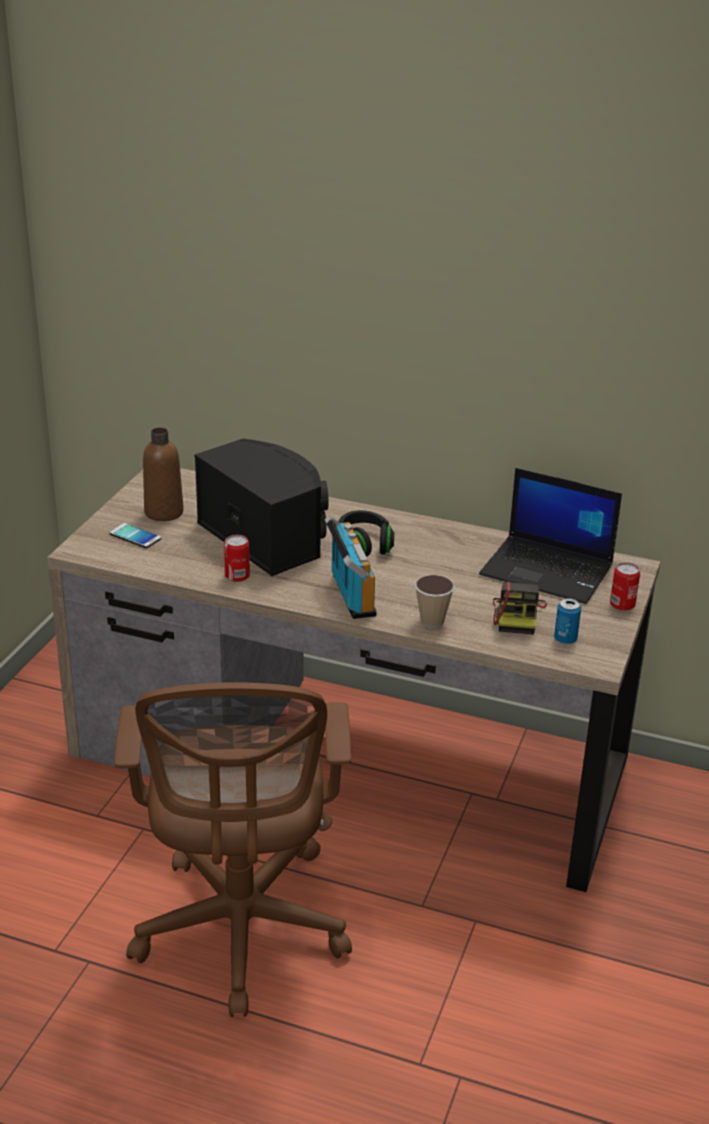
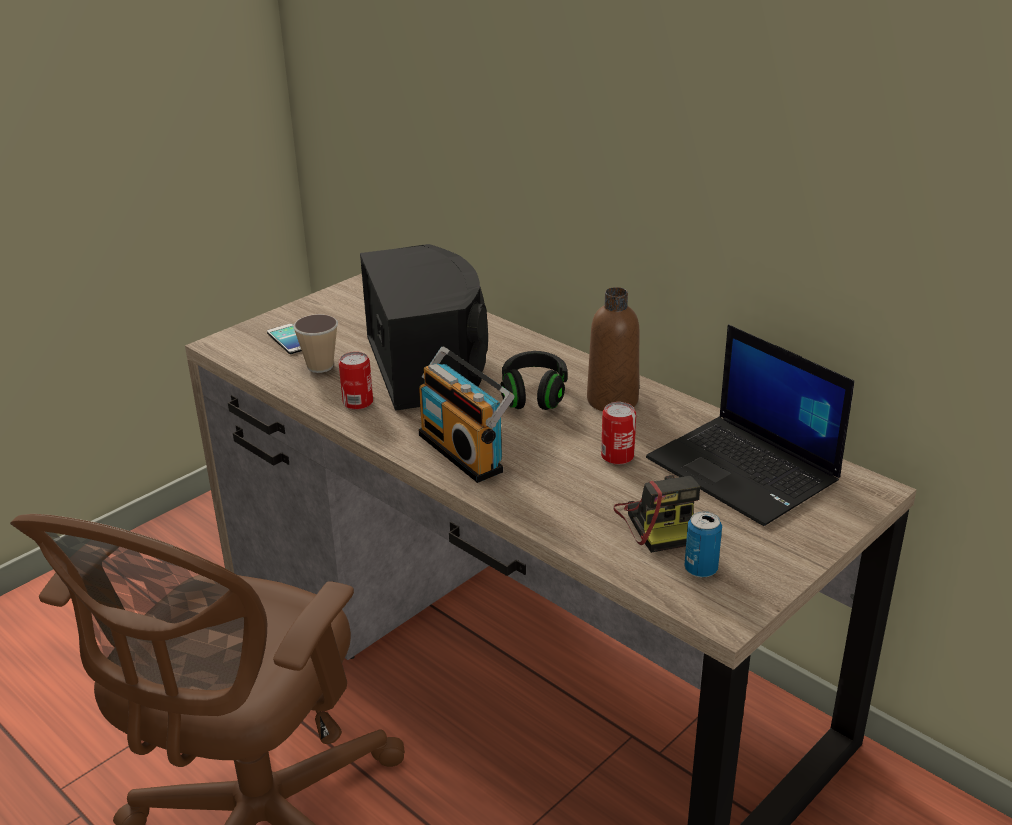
camera: 25 degrees right, 0 degrees up
brown bottle [143,428,184,521] -> brown bottle moved to [587,287,639,411]
radio [325,515,377,619] -> radio turned 135 degrees clockwise [419,346,514,483]
cup [415,575,455,628] -> cup moved to [293,314,338,373]
camera [493,582,547,634] -> camera turned 45 degrees counterclockwise [614,475,700,553]
can [610,562,640,611] -> can moved to [601,402,636,465]

